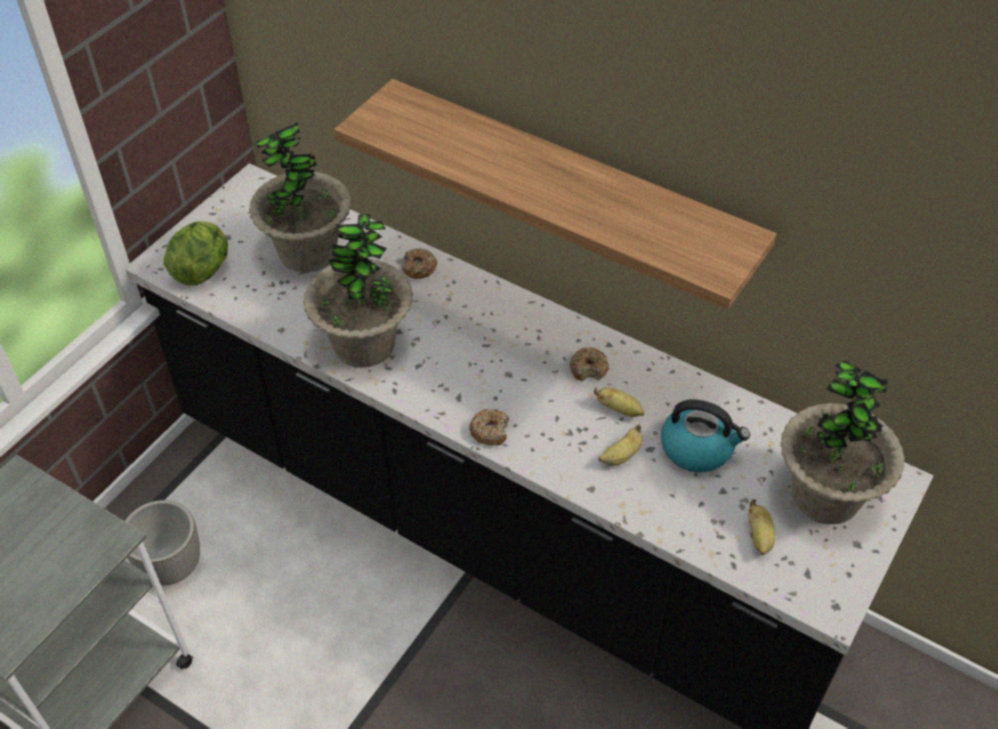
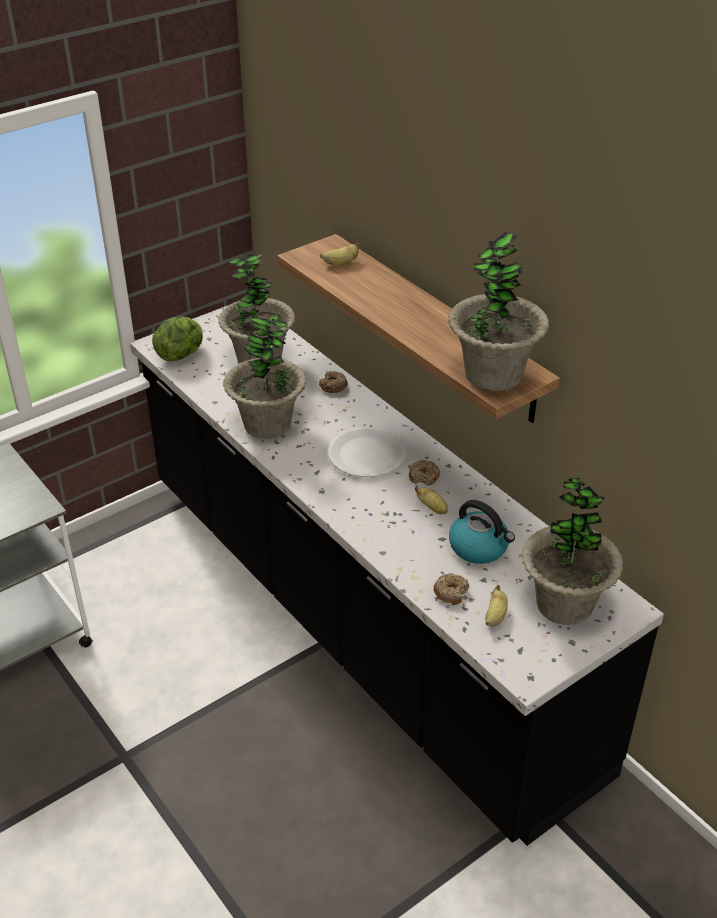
camera: 20 degrees right, 10 degrees down
planter [125,500,200,586] -> none
donut [469,409,509,445] -> donut moved to [433,573,469,605]
banana [599,425,642,466] -> banana moved to [320,243,360,265]
none -> white plate [328,427,406,477]
none -> potted plant [448,231,549,391]

